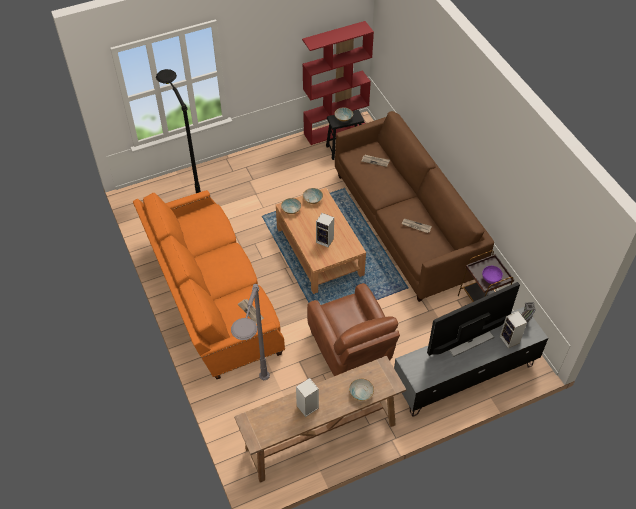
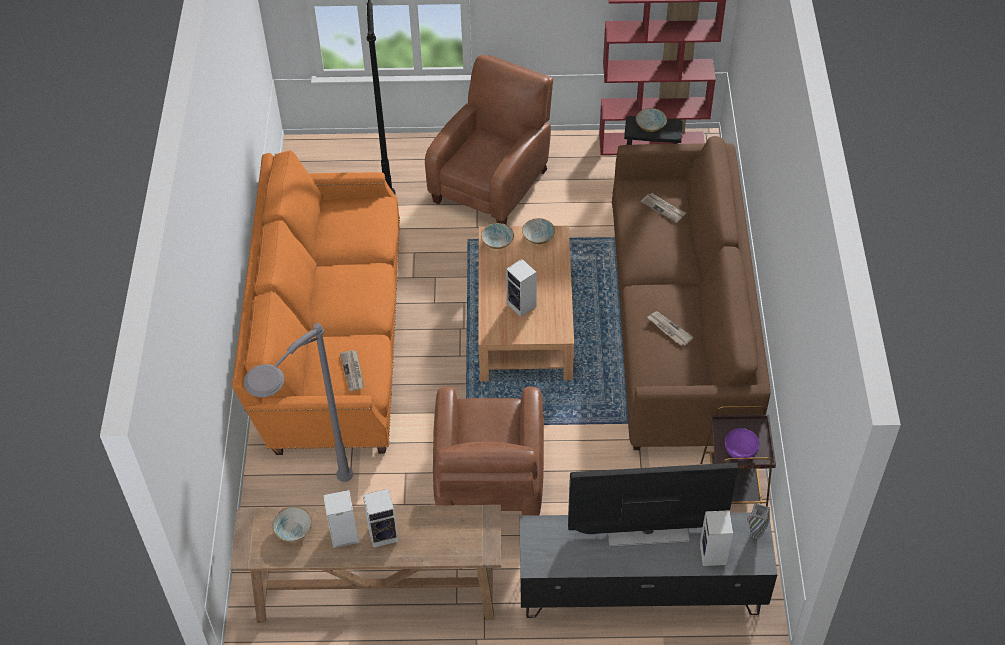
camera: 25 degrees right, 0 degrees up
bowl [349,378,374,401] -> bowl moved to [272,507,312,541]
none -> speaker [363,489,398,548]
none -> brown armchair [425,55,553,225]

